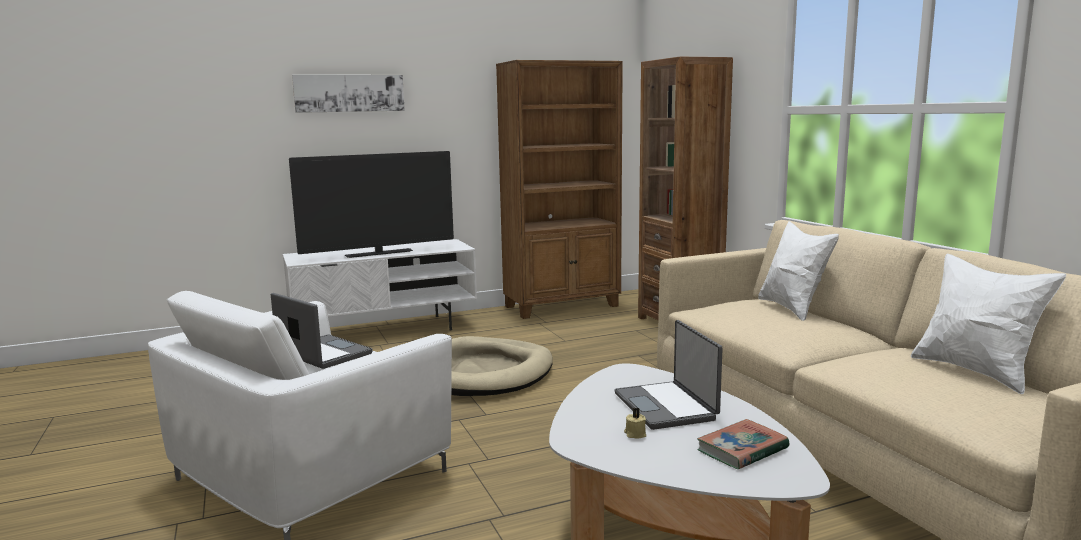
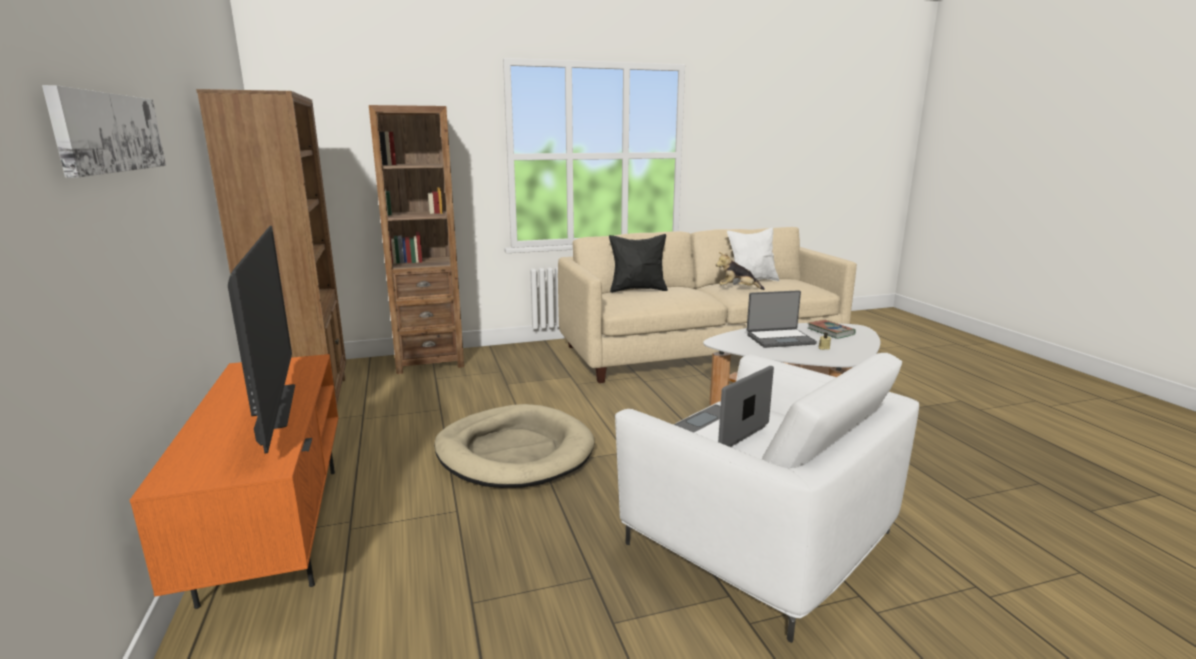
camera: 85 degrees left, 5 degrees up
white tv stand [283,239,477,331] -> orange tv stand [130,354,338,609]
white pillow [758,221,839,321] -> black pillow [609,234,668,293]
none -> plush toy [716,252,765,290]

